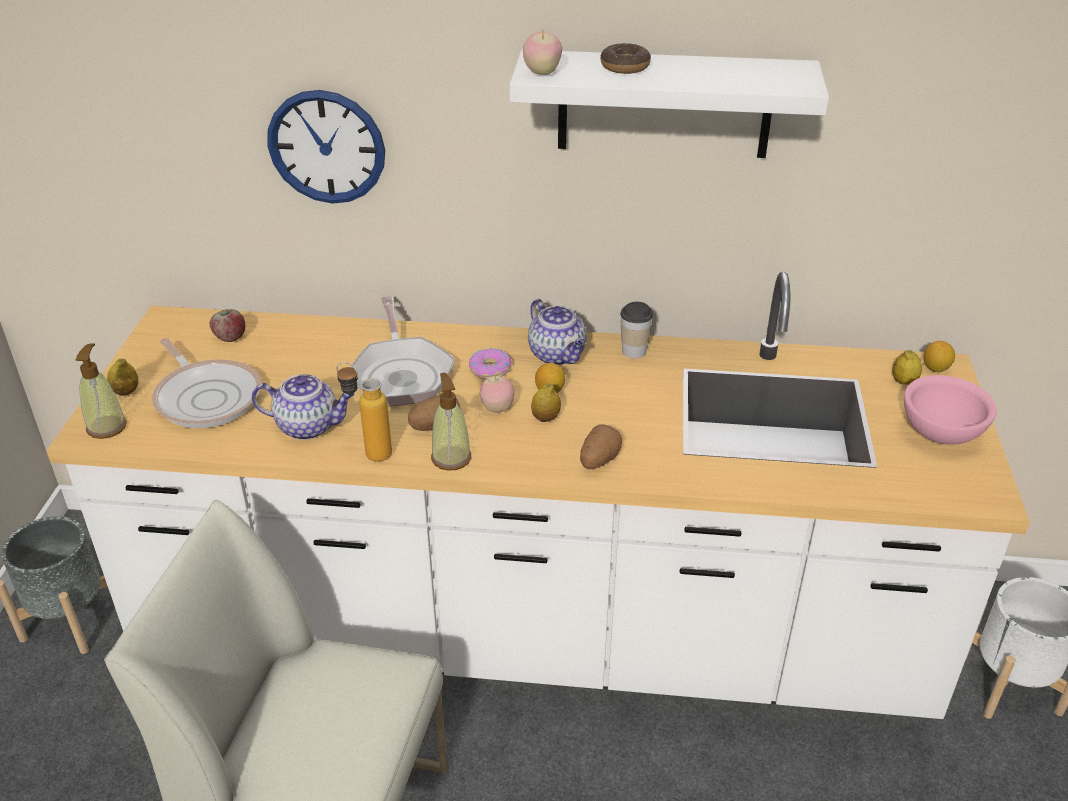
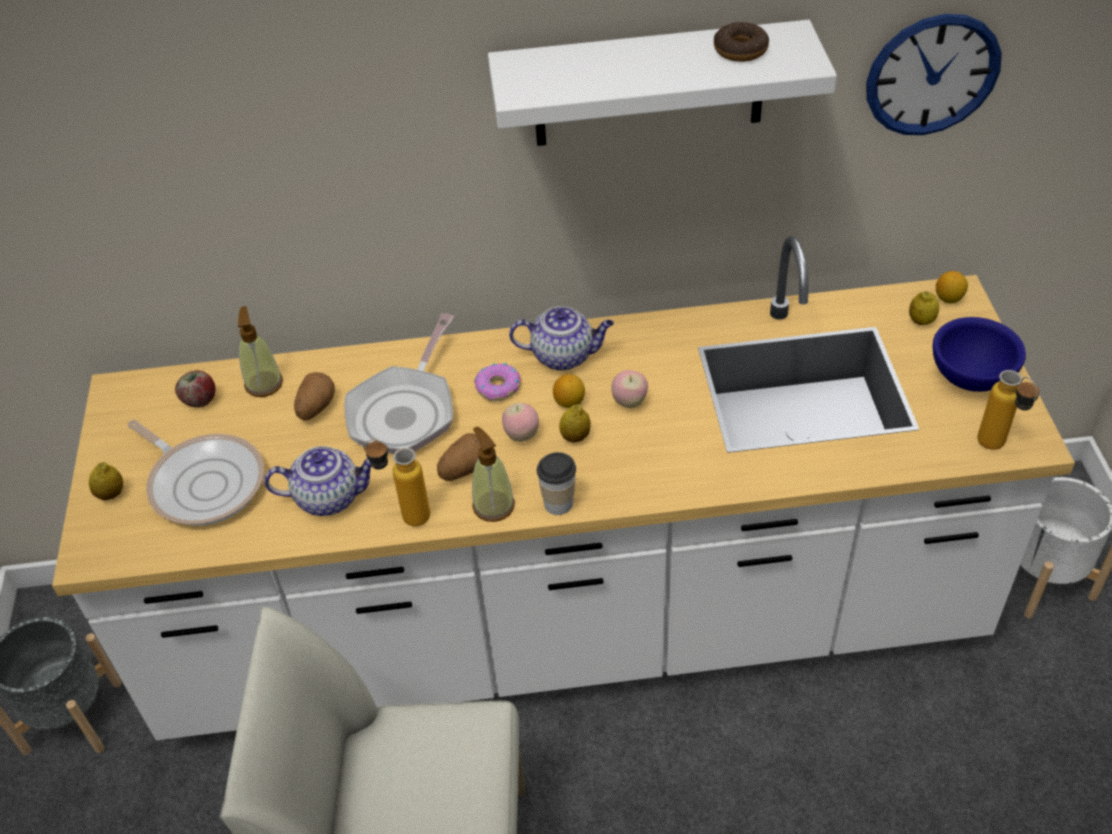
camera: 10 degrees left, 10 degrees up
soap dispenser [75,343,127,439] -> soap dispenser moved to [238,306,283,397]
wall clock [268,90,385,204] -> wall clock moved to [866,14,1002,135]
frying pan [351,296,455,406] -> frying pan turned 45 degrees clockwise [344,313,454,454]
apple [523,29,562,75] -> apple moved to [611,370,648,408]
teapot [528,299,587,365] -> teapot turned 45 degrees counterclockwise [509,306,614,371]
potato [580,424,622,469] -> potato moved to [294,372,335,421]
donut [600,43,651,74] -> donut moved to [714,22,769,62]
cup [620,302,653,358] -> cup moved to [537,452,576,515]
pink bowl [904,375,997,445] -> blue bowl [933,317,1026,392]
none -> bottle [977,370,1040,450]

